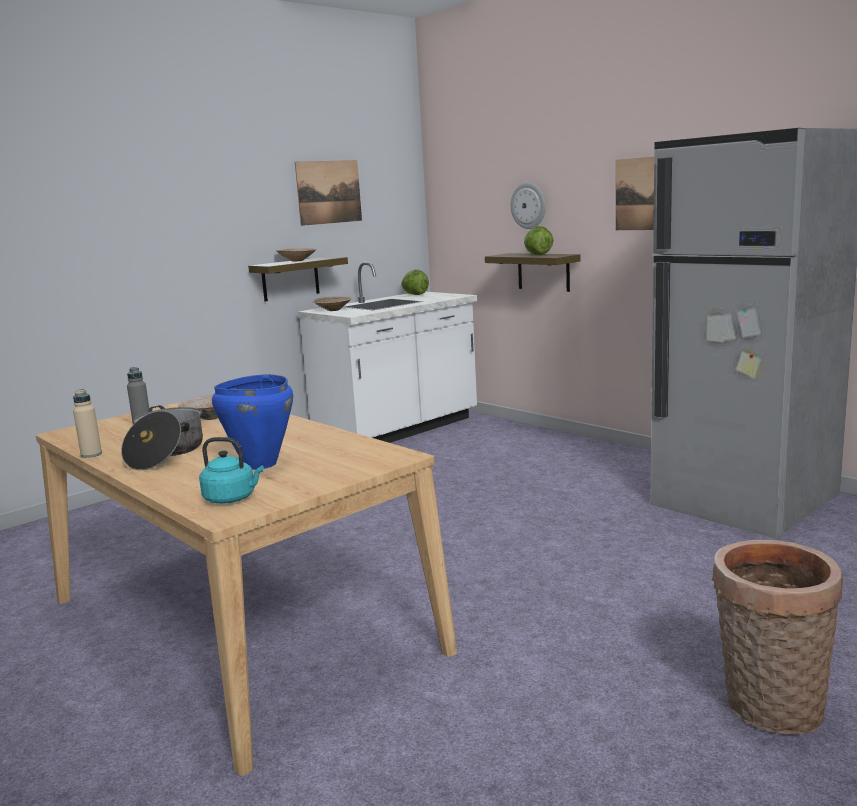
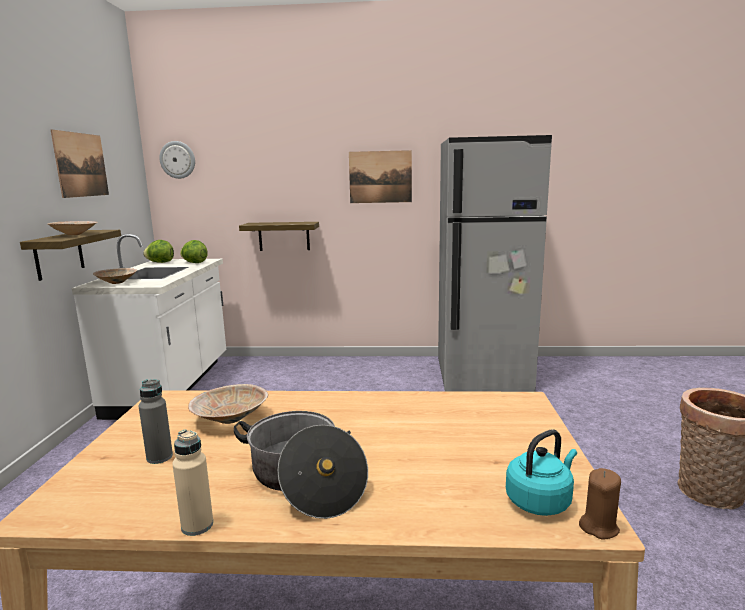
camera: 45 degrees left, 0 degrees up
blue cooking pot [212,374,293,470] -> none
wall clock [511,182,546,229] -> wall clock moved to [159,141,195,179]
lettuce [524,226,553,255] -> lettuce moved to [180,240,208,263]
none -> brown candle [579,468,621,539]

